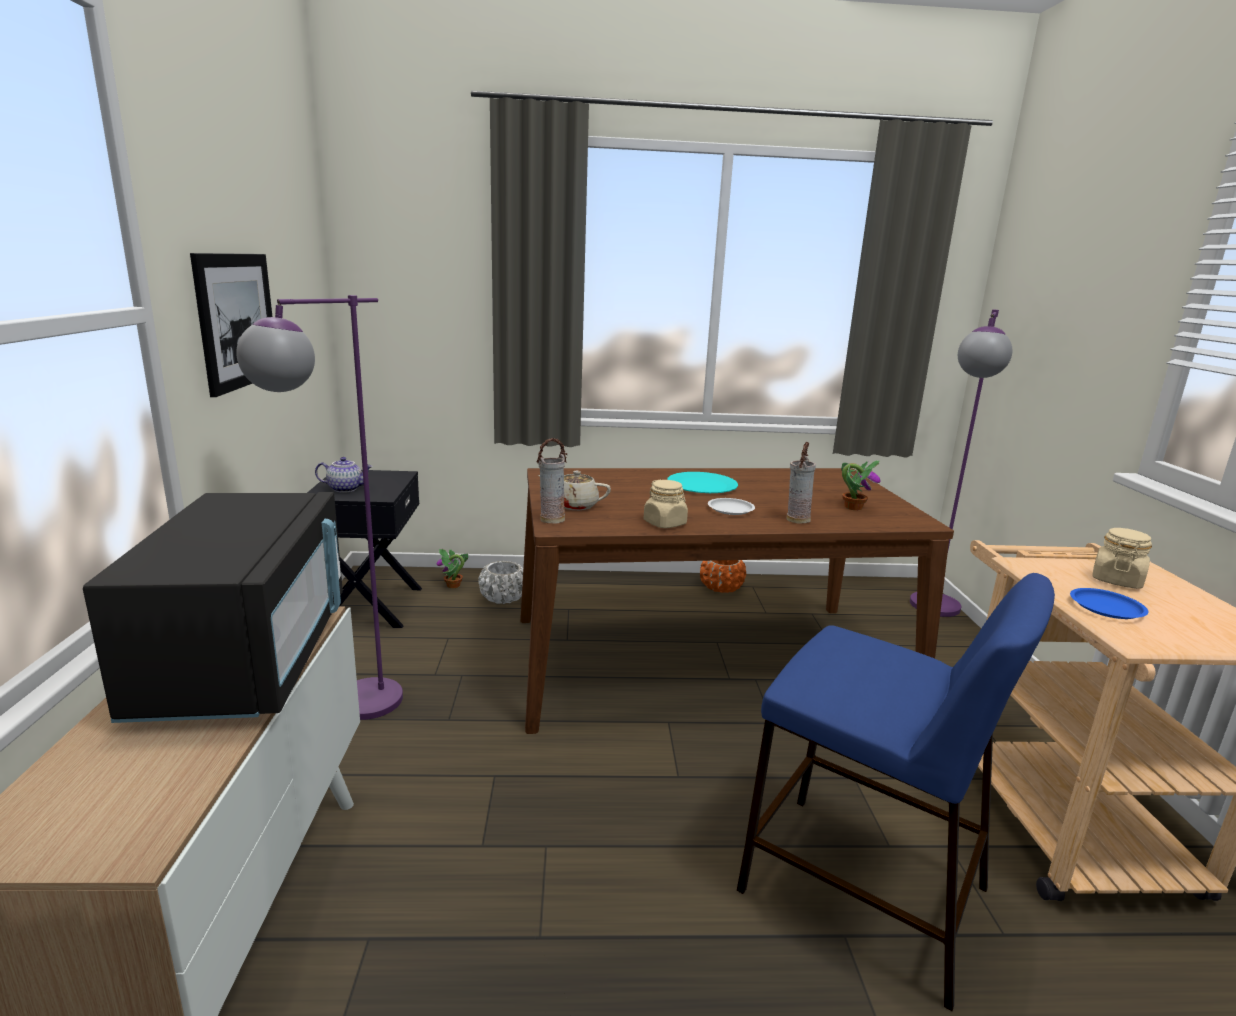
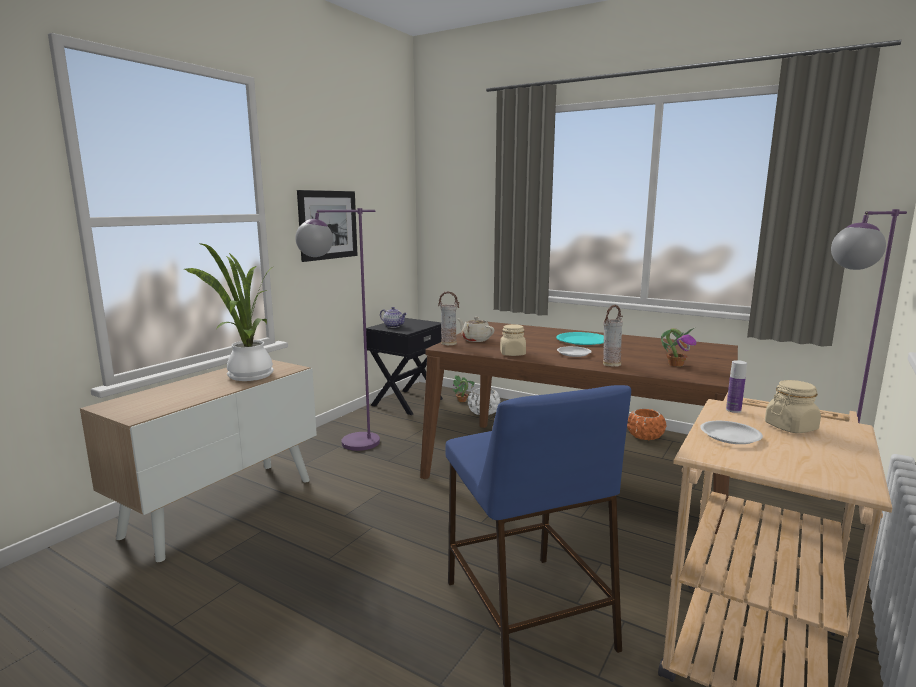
camera: 35 degrees right, 5 degrees down
black microwave [83,492,343,723] -> potted plant [185,243,274,381]
blue plate [1070,588,1149,619] -> white plate [700,421,763,444]
none -> bottle [726,360,747,413]

